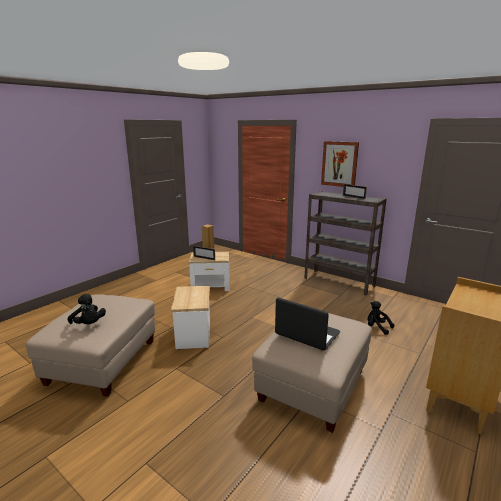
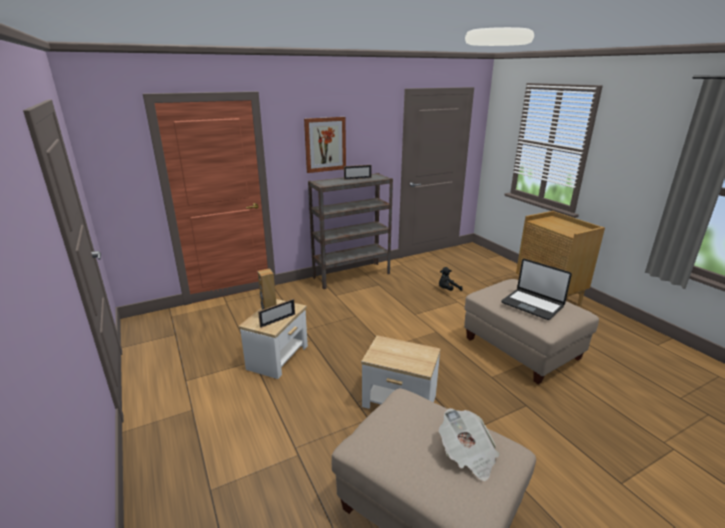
camera: 65 degrees left, 5 degrees up
black plush toy [67,294,106,324] -> newspaper [439,408,499,481]
laptop [275,297,340,351] -> laptop turned 105 degrees counterclockwise [501,259,572,320]

